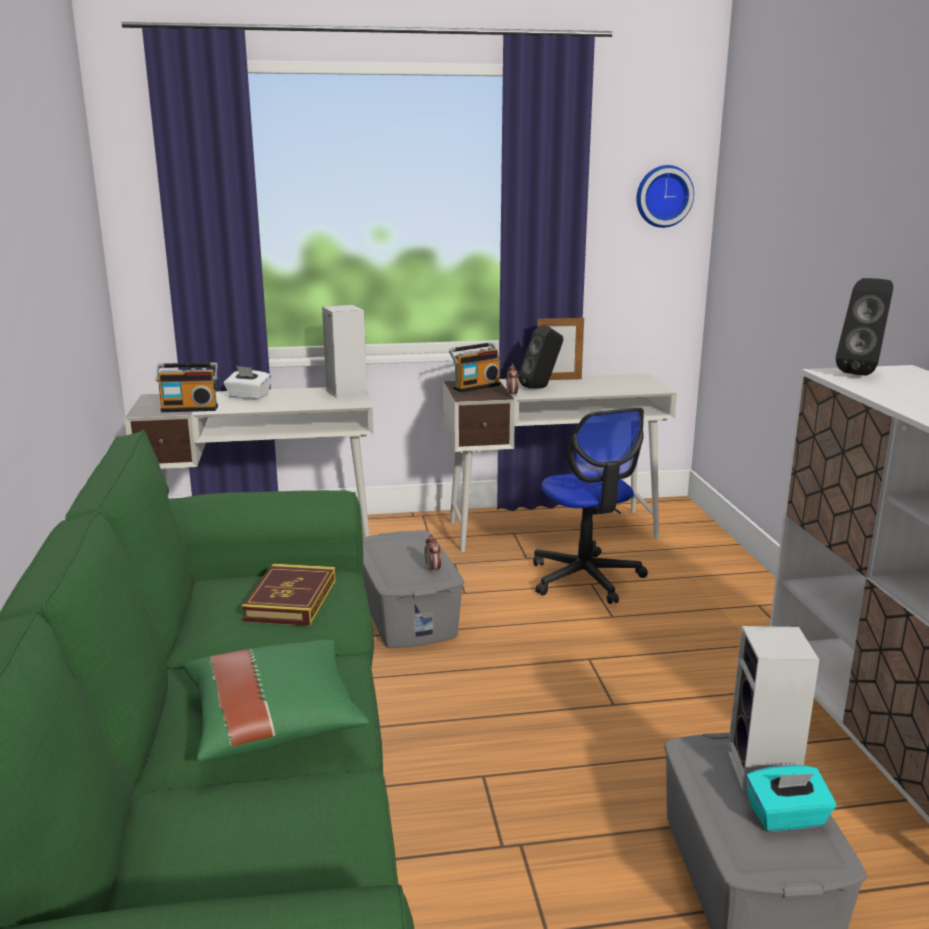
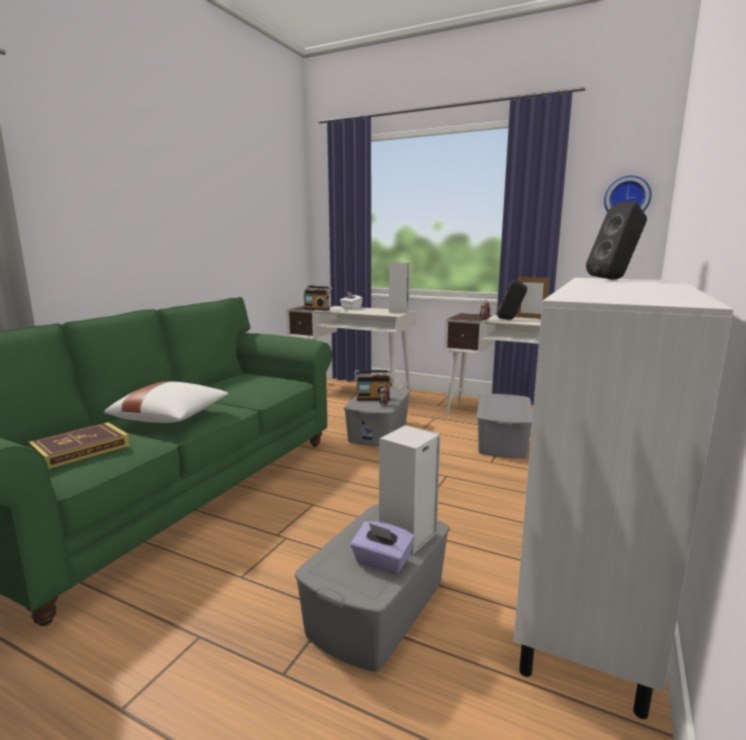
camera: 35 degrees right, 5 degrees down
green pillow [184,640,369,762] -> white pillow [104,381,228,423]
book [241,564,336,626] -> book moved to [28,422,130,469]
radio [449,342,501,392] -> radio moved to [354,370,392,401]
office chair [533,407,648,604] -> grey storage box [477,394,533,458]
turquoise tissue box [746,765,836,831] -> purple tissue box [350,521,414,575]

